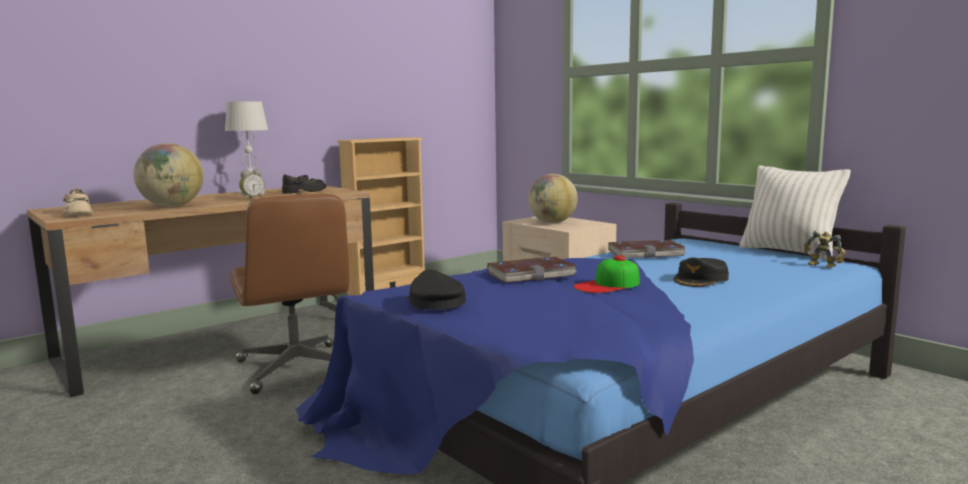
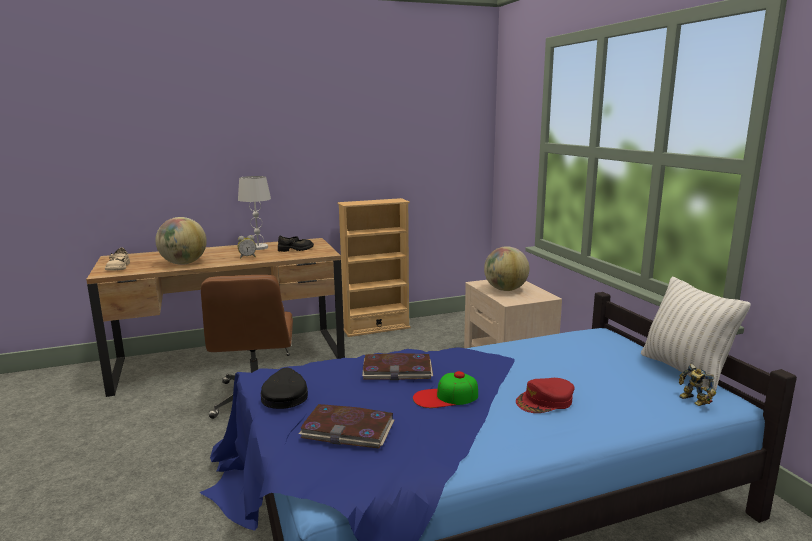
camera: 20 degrees right, 5 degrees up
book [608,240,686,258] -> book moved to [299,404,394,448]
black cap [674,257,729,287] -> red cap [516,378,574,413]

